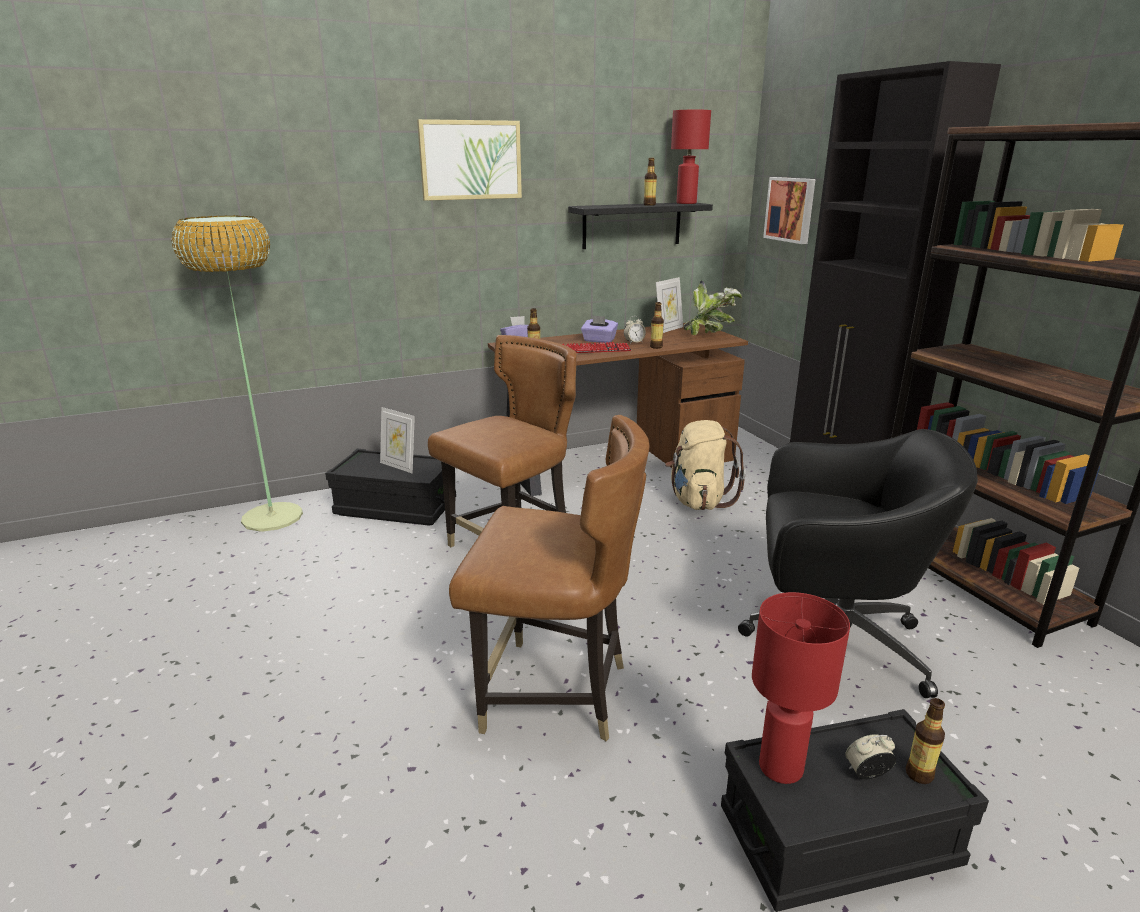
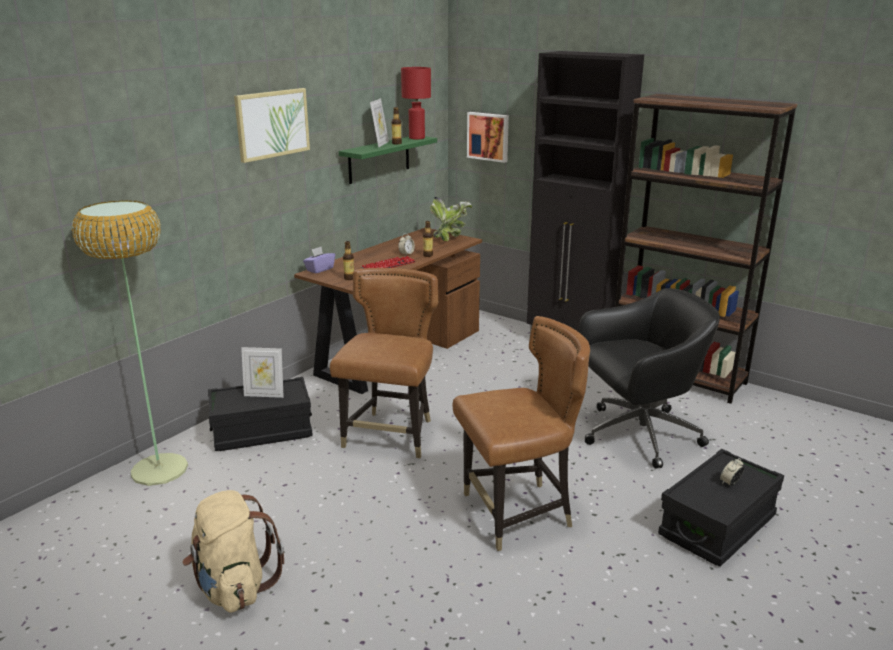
camera: 30 degrees left, 0 degrees up
black shelf [568,203,713,249] -> green shelf [339,136,437,184]
purple tissue box [581,315,618,343] -> none
picture frame [656,277,683,333] -> picture frame moved to [370,98,389,148]
beige backpack [665,420,746,510] -> beige backpack moved to [182,490,284,613]
red table lamp [752,592,850,784] -> none
bottle [906,698,945,784] -> none

